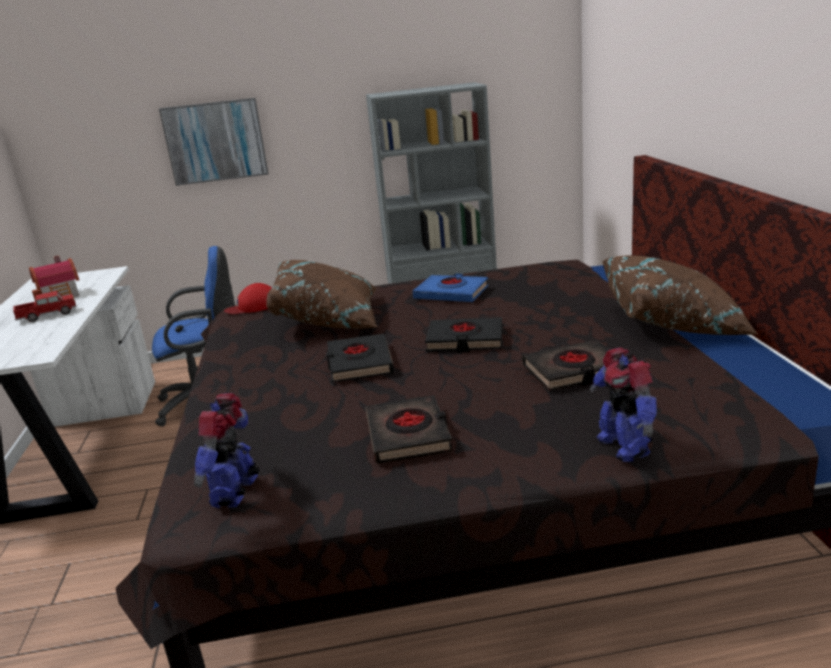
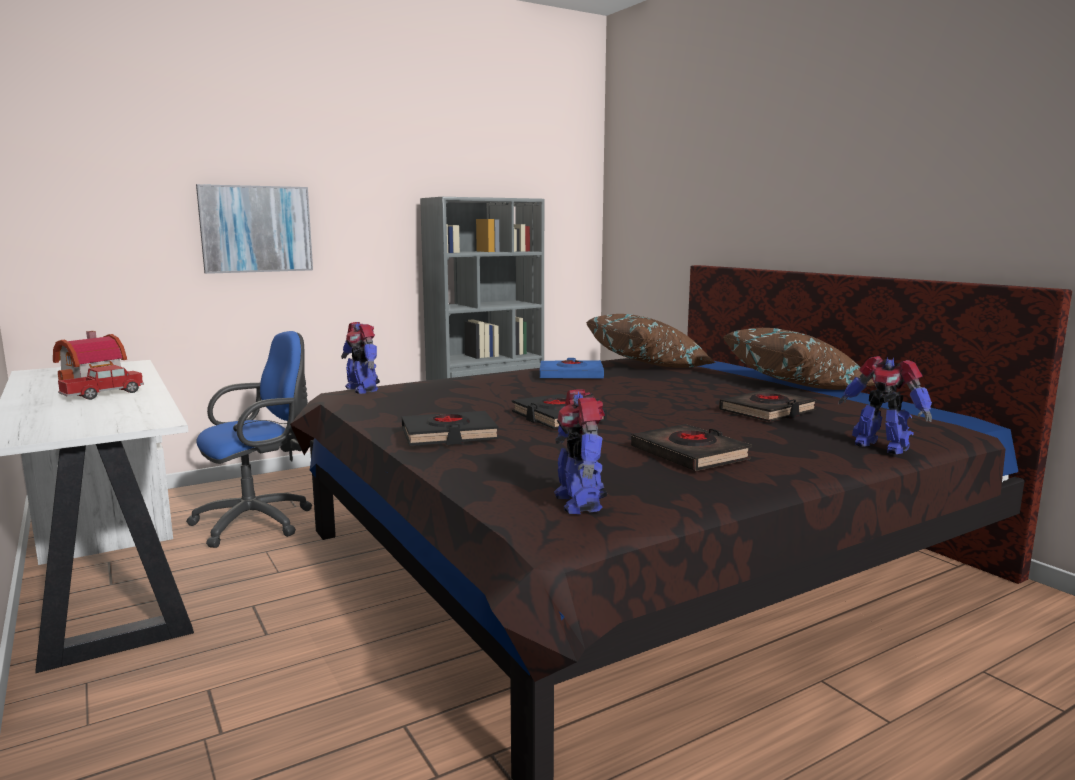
camera: 25 degrees left, 10 degrees down
red cap [224,283,272,314] -> toy robot [341,322,380,394]
brown pillow [266,260,377,329] -> brown pillow moved to [587,314,716,368]
black book [425,317,502,353] -> black book moved to [402,411,499,446]

